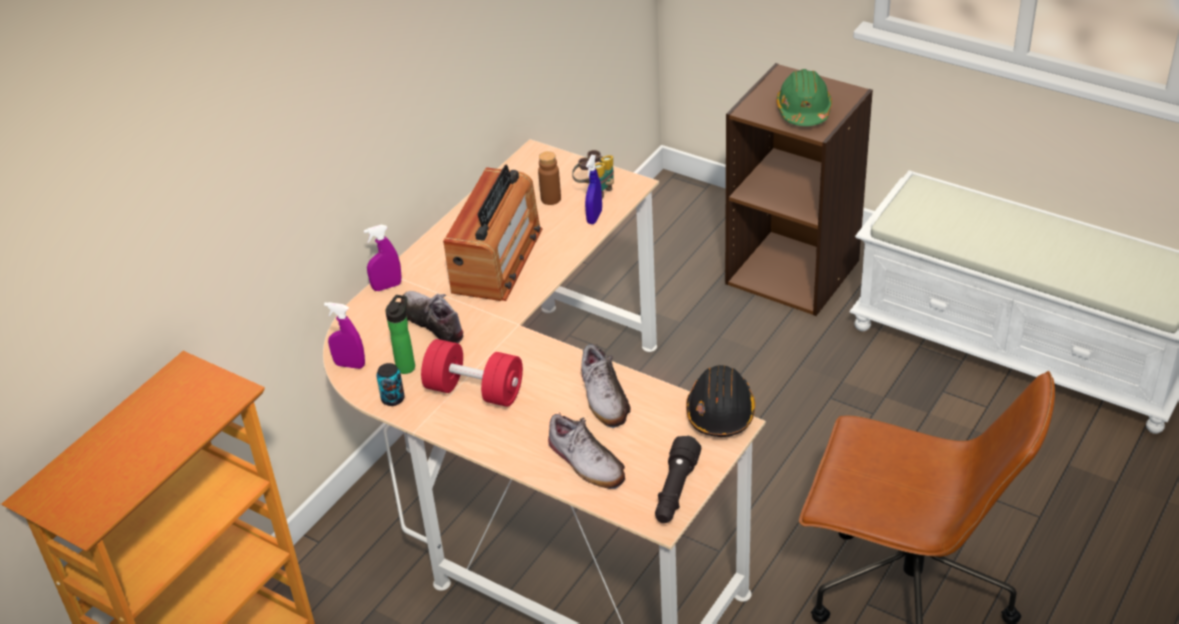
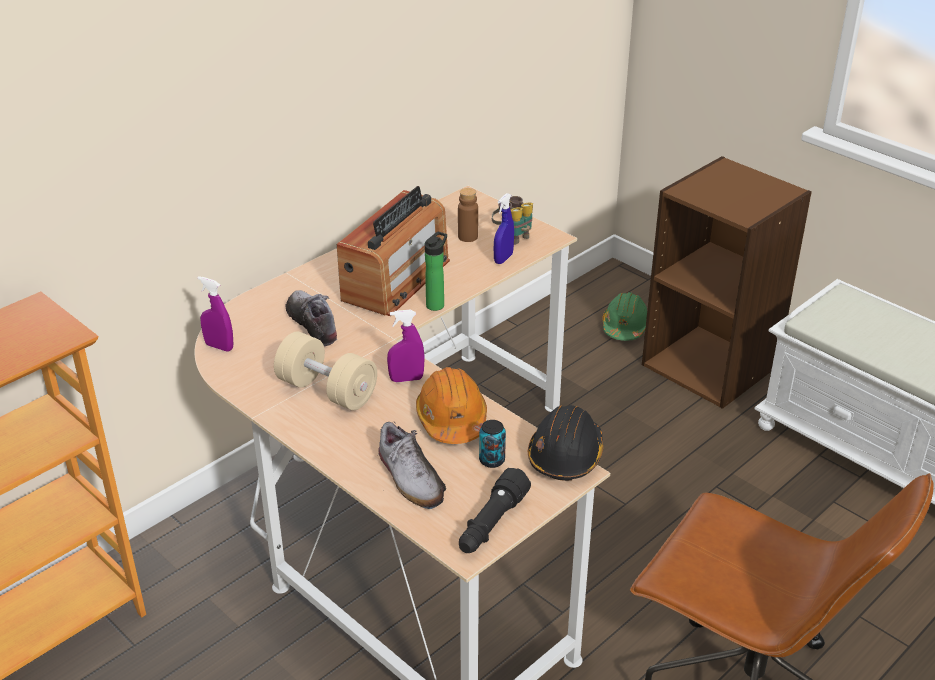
camera: 10 degrees right, 5 degrees down
purple spray bottle [364,225,401,291] -> purple spray bottle moved to [387,310,425,382]
can [376,363,405,406] -> can moved to [479,420,506,468]
bottle [385,295,415,374] -> bottle moved to [425,231,447,311]
red dumbbell [421,339,523,407] -> beige dumbbell [274,331,377,410]
shoe [581,344,631,428] -> orange hard hat [416,367,487,444]
green hard hat [776,69,832,126] -> green hard hat moved to [602,292,647,341]

